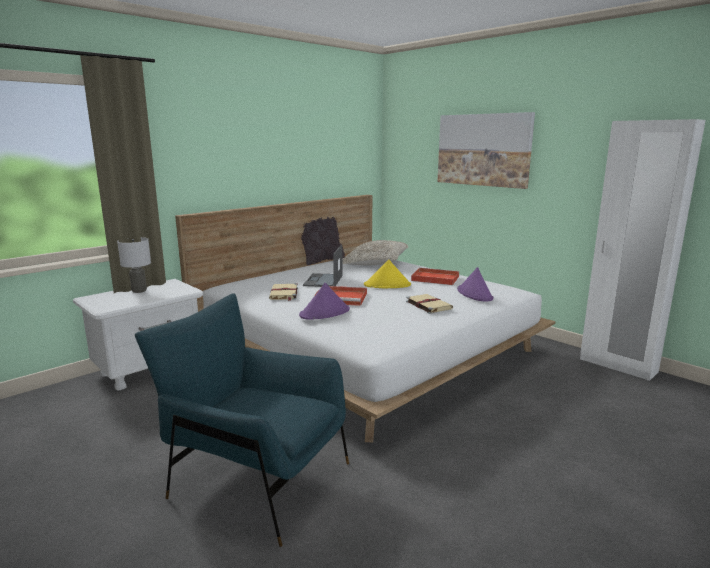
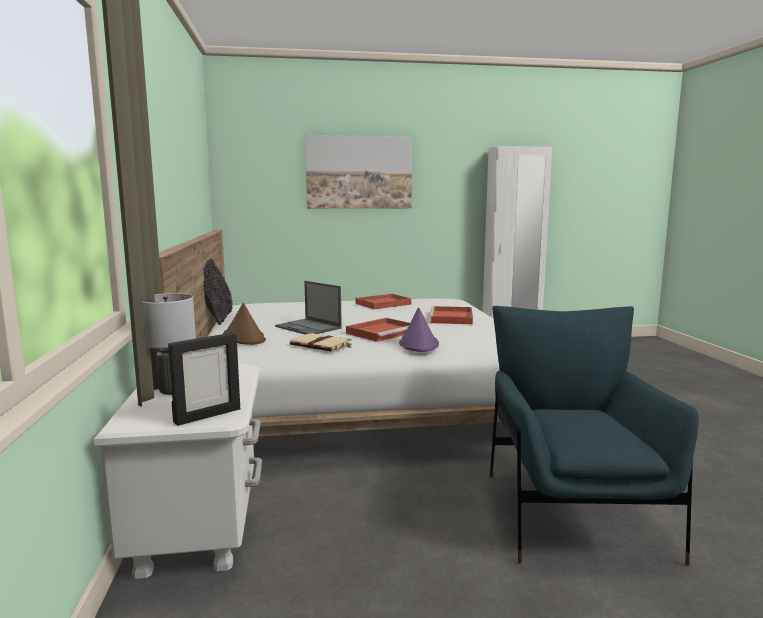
camera: 55 degrees left, 5 degrees down
blue armchair [135,293,349,547] -> blue armchair turned 120 degrees clockwise [490,306,699,566]
beige pillow [342,240,408,265] -> none
yellow hat [364,259,411,288] -> none
beige book [406,294,453,314] -> red tray [429,306,473,324]
purple hat [457,267,494,302] -> none
none -> picture frame [168,333,240,426]
none -> brown hat [223,303,266,345]

